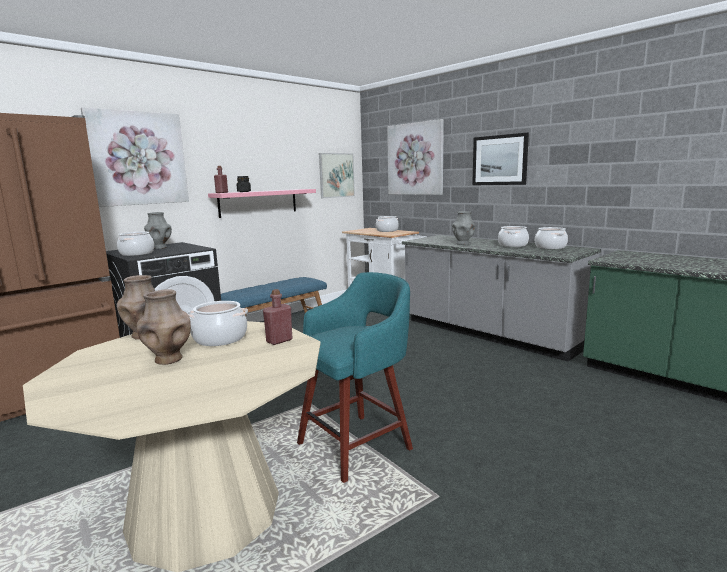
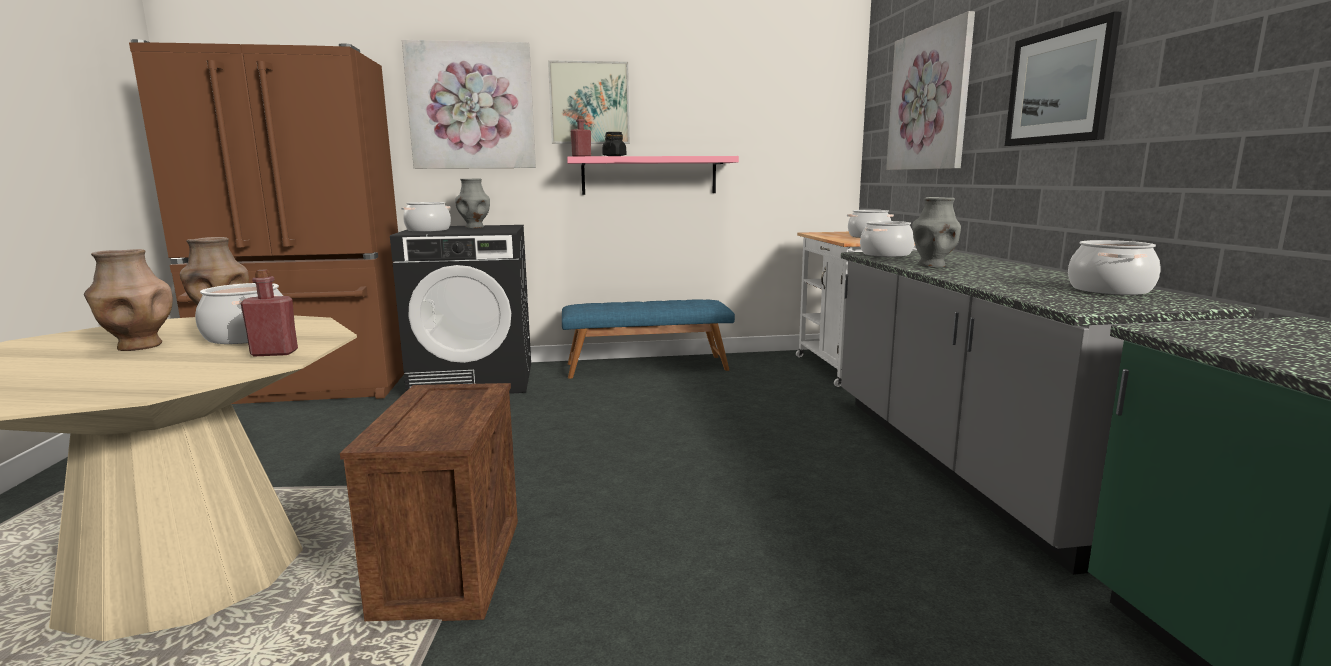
camera: 35 degrees right, 0 degrees up
turquoise stool [297,272,413,483] -> crate [340,383,518,621]
picture [319,153,355,198] -> picture moved to [548,60,630,144]
cooking pot [498,226,529,247] -> cooking pot moved to [860,221,915,257]

